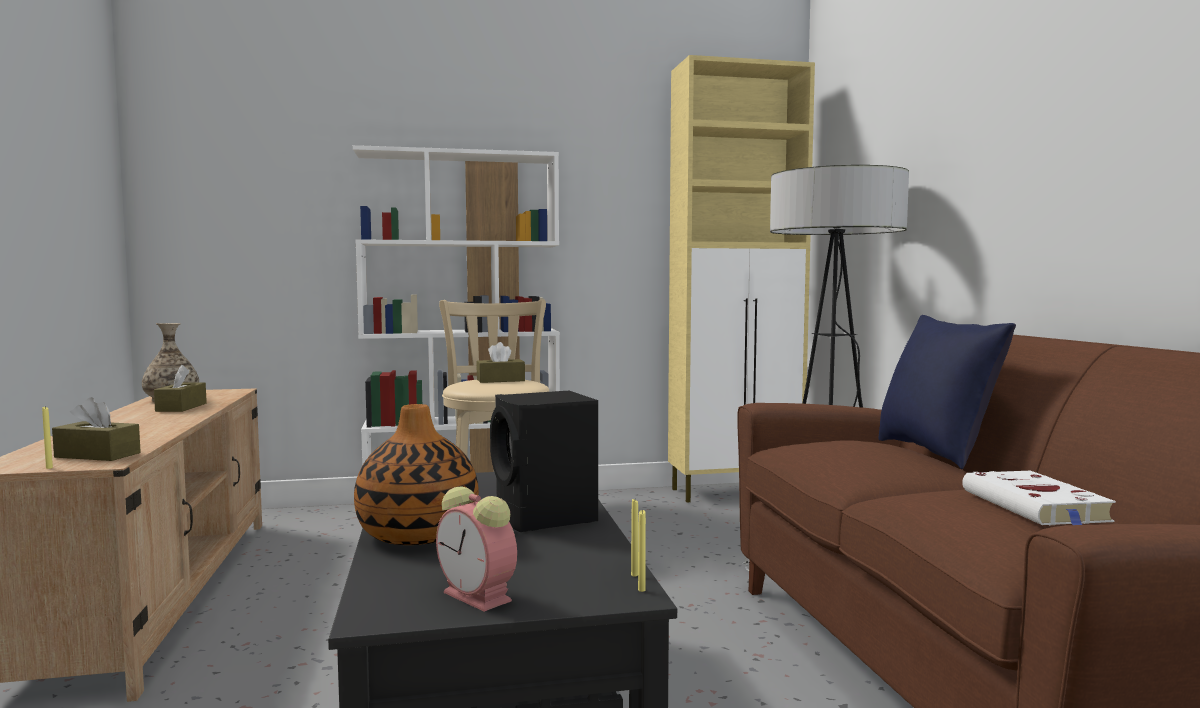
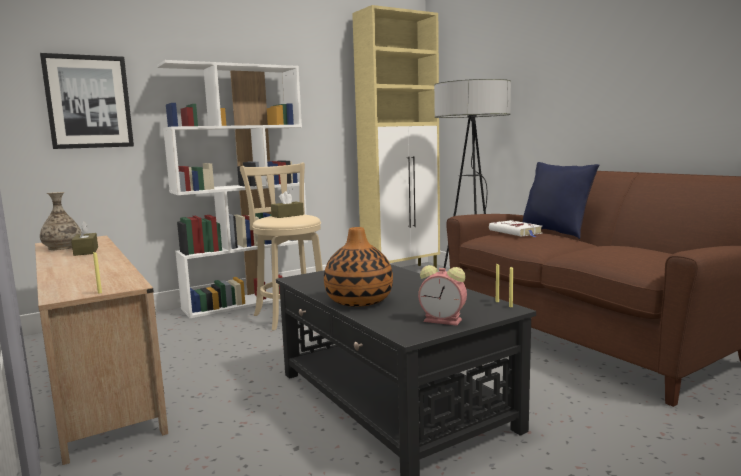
camera: 20 degrees left, 5 degrees up
brown tissue box [52,397,141,461] -> none
black speaker [490,391,598,532] -> none
white book [962,471,1116,525] -> white book moved to [489,220,542,237]
none -> picture [40,53,134,149]

